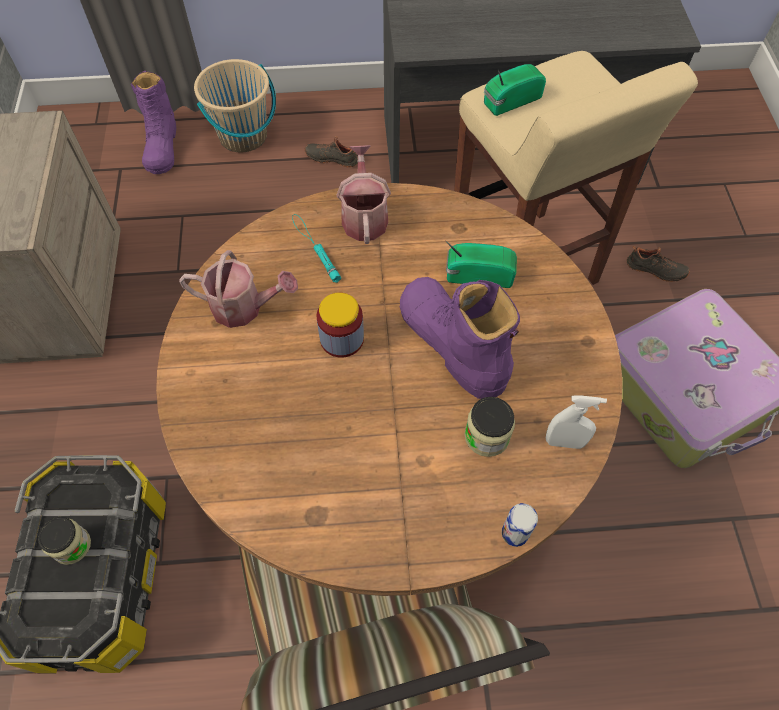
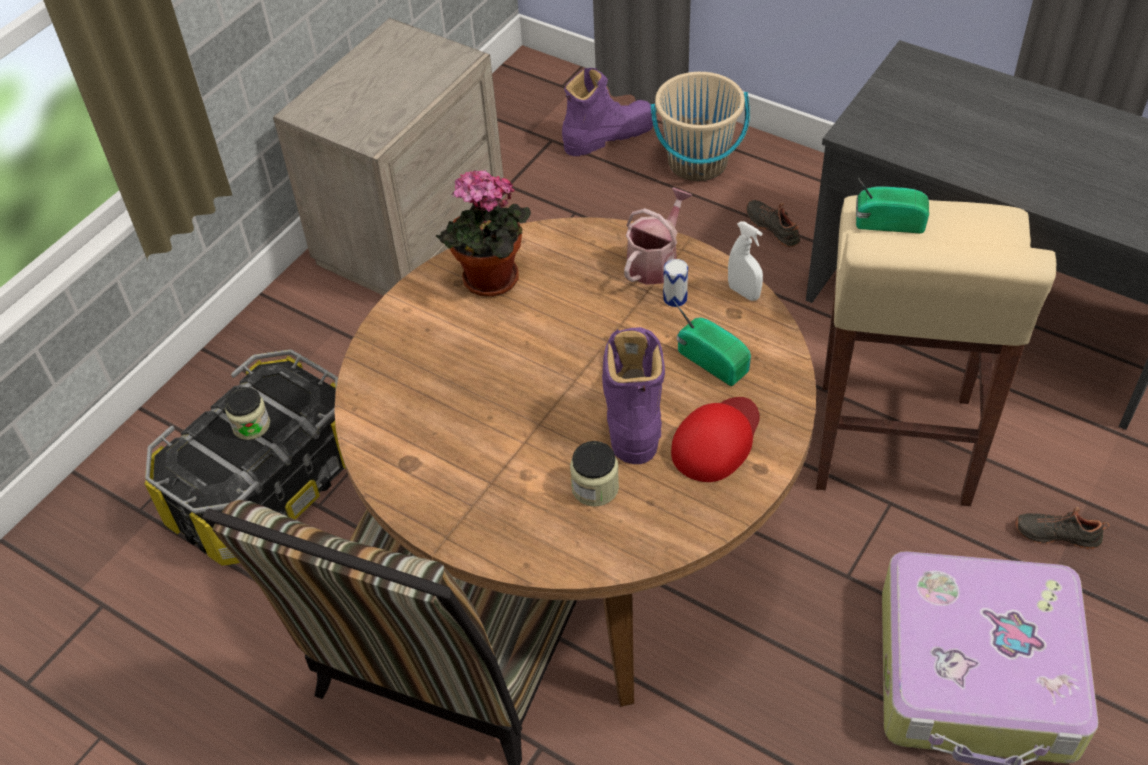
camera: 40 degrees right, 10 degrees down
purple boot [131,71,176,174] -> purple boot turned 150 degrees counterclockwise [562,68,653,156]
watering can [179,250,298,328] -> potted plant [436,170,531,297]
turquoise flashlight [292,214,341,283] -> none
jar [317,292,364,358] -> none
can [502,503,538,547] -> can moved to [663,259,688,307]
white spray bottle [546,395,607,449] -> white spray bottle moved to [728,221,763,301]
black shoe [627,246,690,282] -> black shoe turned 135 degrees clockwise [1015,507,1110,549]
none -> red cap [671,397,760,482]

